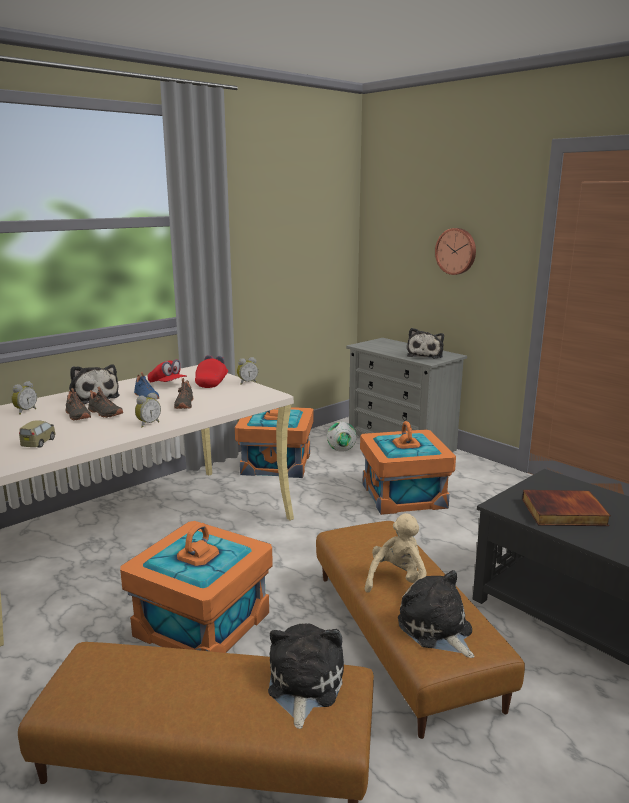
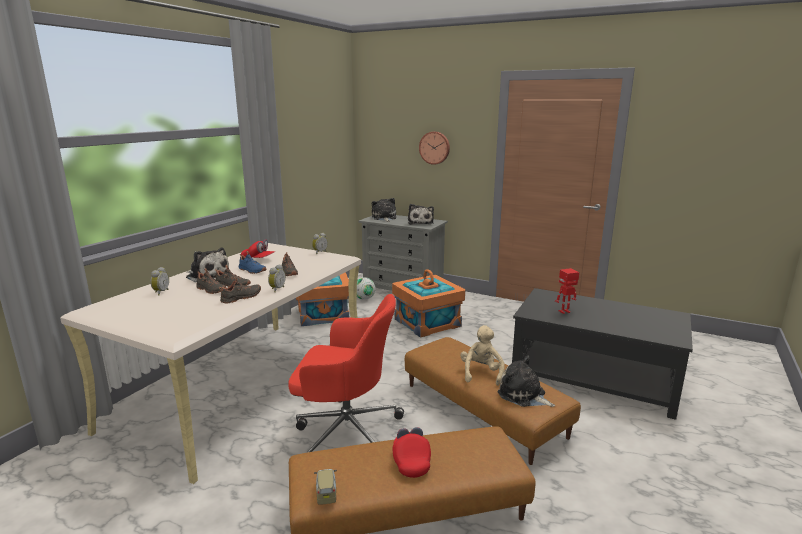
camera: 20 degrees left, 0 degrees up
toy car [19,421,56,448] -> toy car moved to [314,469,337,504]
orange storage box [120,521,273,653] -> red office chair [288,294,404,453]
red cap [195,355,228,388] -> red cap moved to [393,427,431,478]
plush toy [268,623,344,729] -> plush toy moved to [372,198,396,222]
book [522,490,611,526] -> toy robot [555,268,579,314]
none -> black shoe [219,277,261,303]

